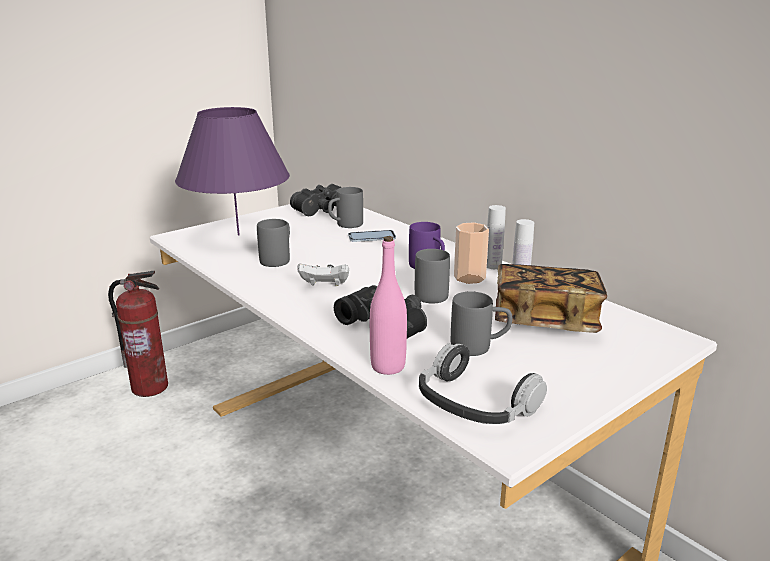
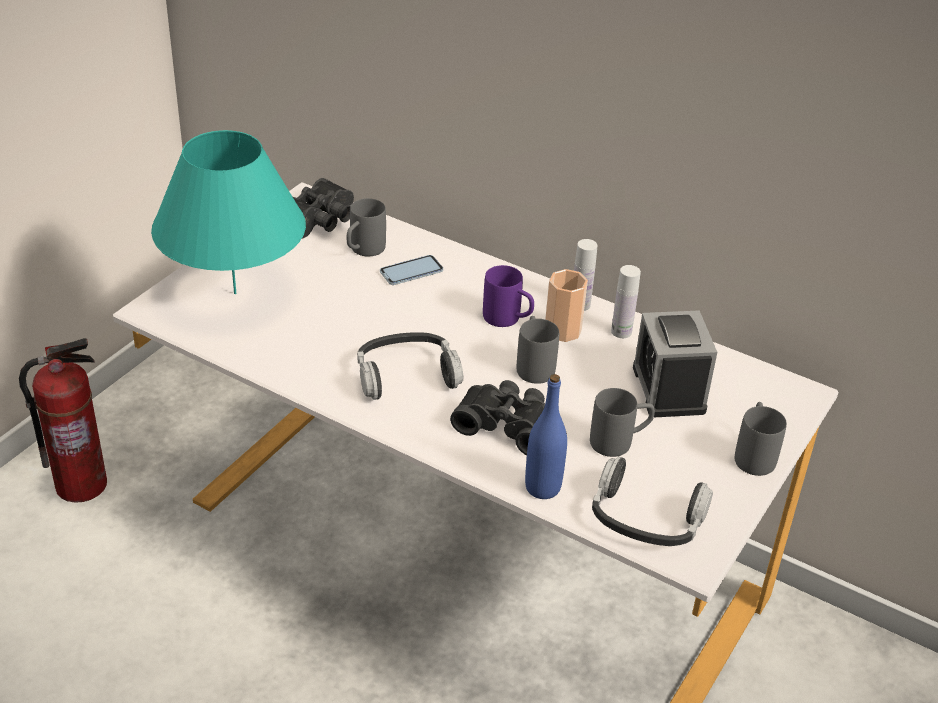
camera: 20 degrees left, 15 degrees up
purple table lamp [175,107,290,235] -> turquoise table lamp [151,130,306,294]
grey mug [257,219,290,267] -> grey mug moved to [735,402,787,476]
white game controller [297,264,349,286] -> headphones [357,332,463,400]
pink bottle [370,236,407,375] -> blue bottle [525,374,567,499]
book [495,264,607,333] -> alarm clock [633,310,717,417]

